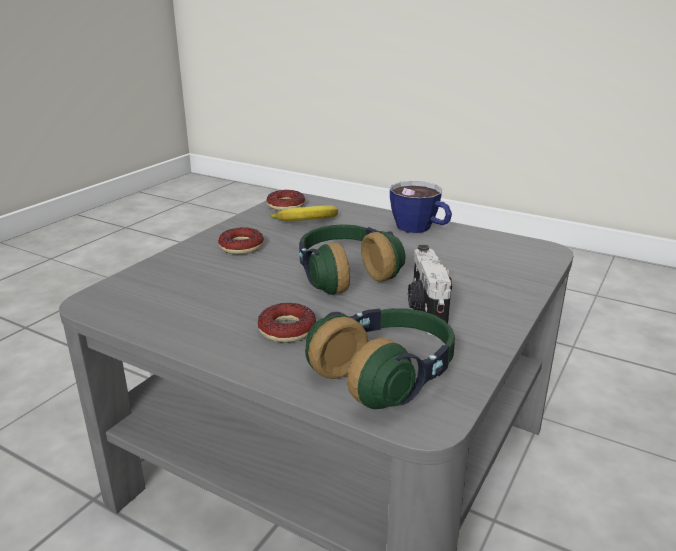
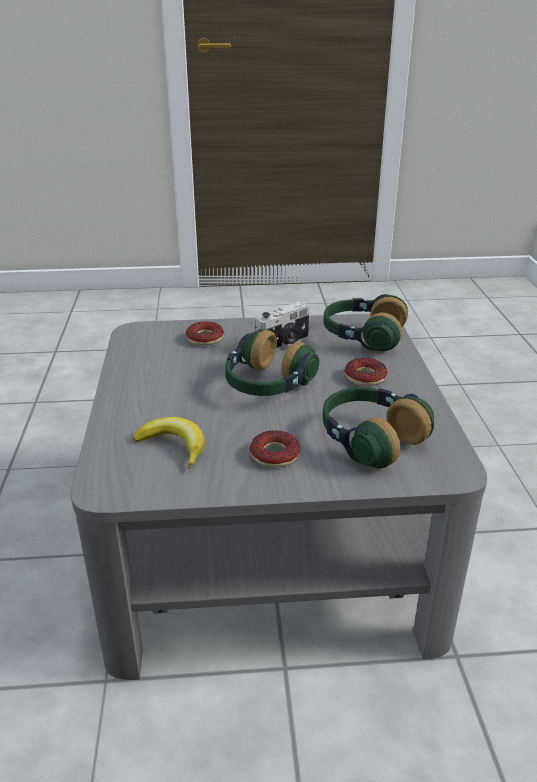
camera: 125 degrees left, 5 degrees up
donut [267,190,305,211] -> donut moved to [186,321,224,346]
cup [390,181,452,233] -> none
none -> headphones [323,387,434,469]

